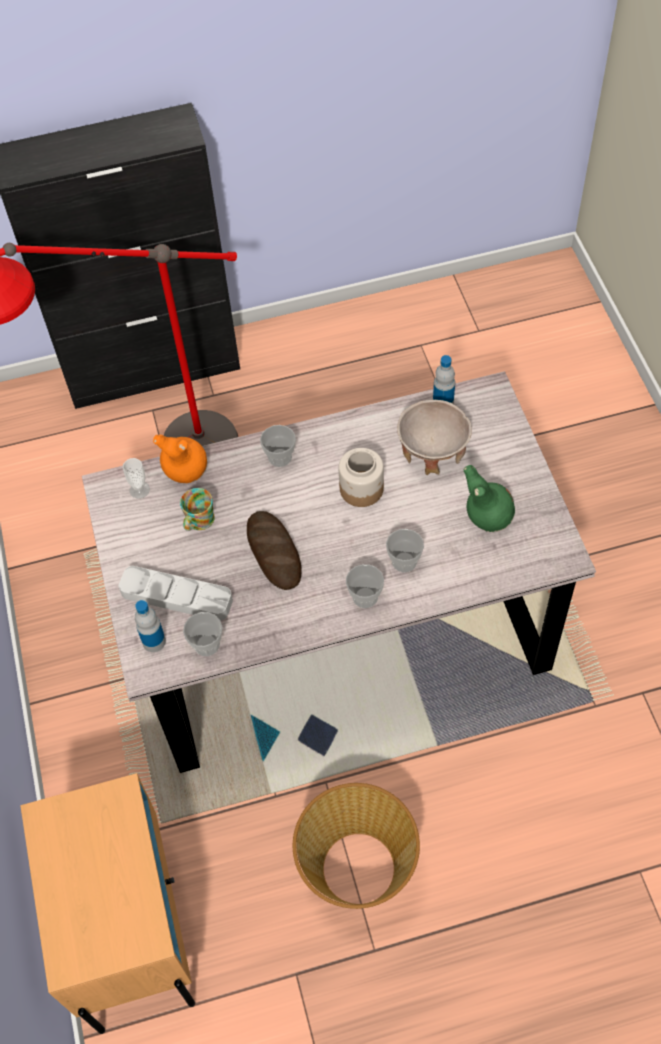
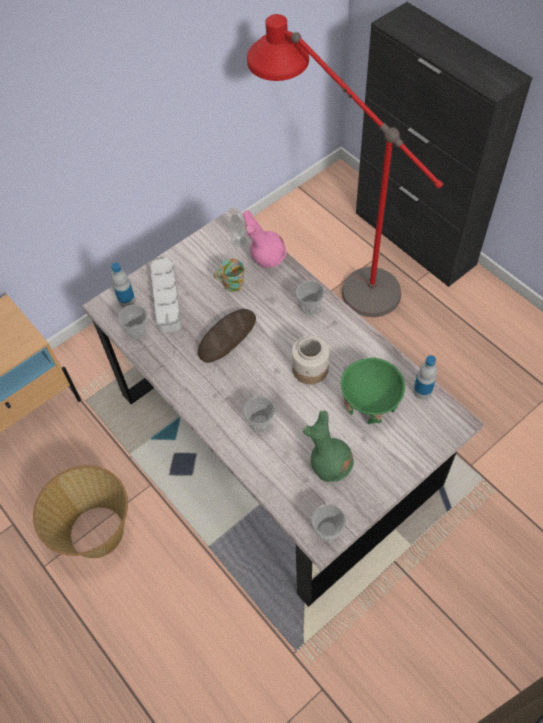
camera: 65 degrees right, 0 degrees up
orange vase [153,435,207,483] -> pink vase [242,210,286,269]
cup [346,564,384,608] -> cup moved to [311,504,346,542]
beige bowl [397,400,472,475] -> green bowl [341,358,405,424]

